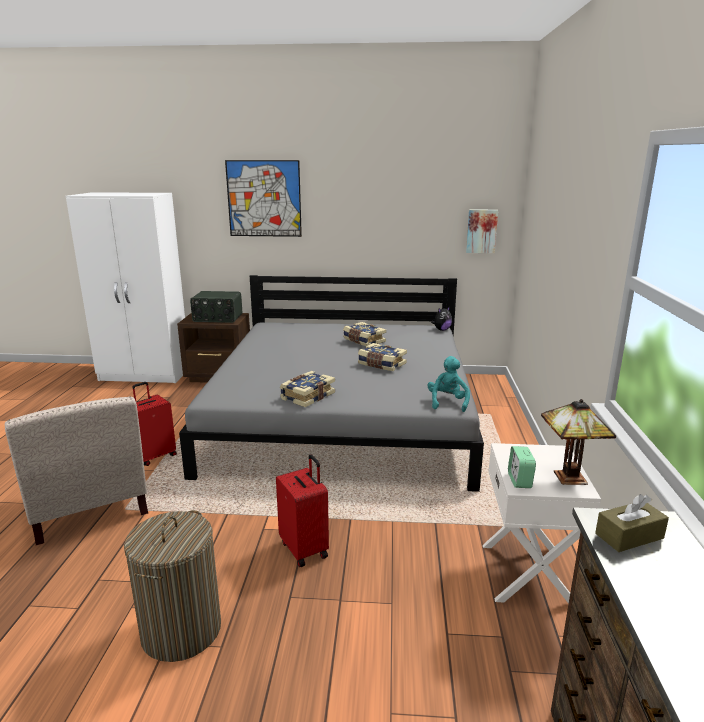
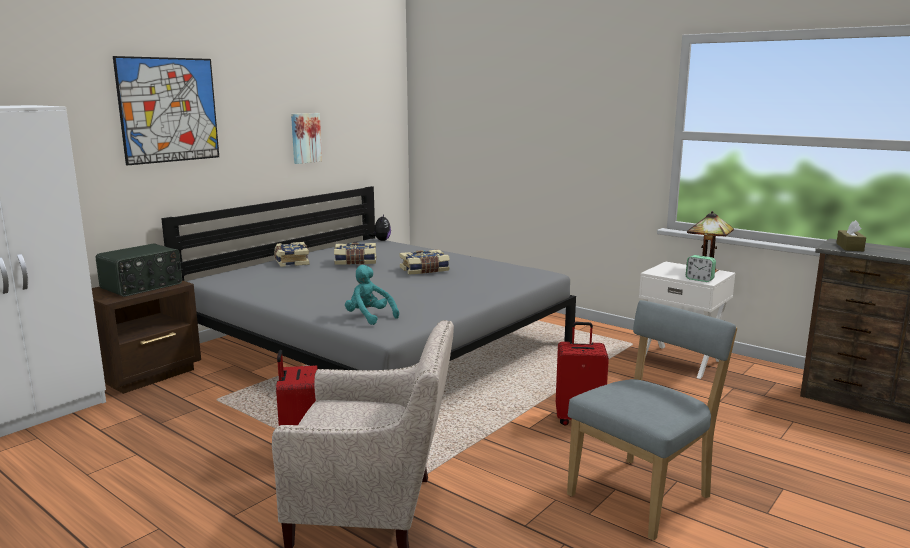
camera: 55 degrees left, 5 degrees down
laundry basket [124,510,221,662] -> grey chair [567,300,737,541]
book [280,371,335,407] -> book moved to [274,242,309,267]
turquoise plush toy [428,356,470,412] -> turquoise plush toy moved to [345,265,399,325]
picture [466,210,498,253] -> picture moved to [291,113,322,164]

